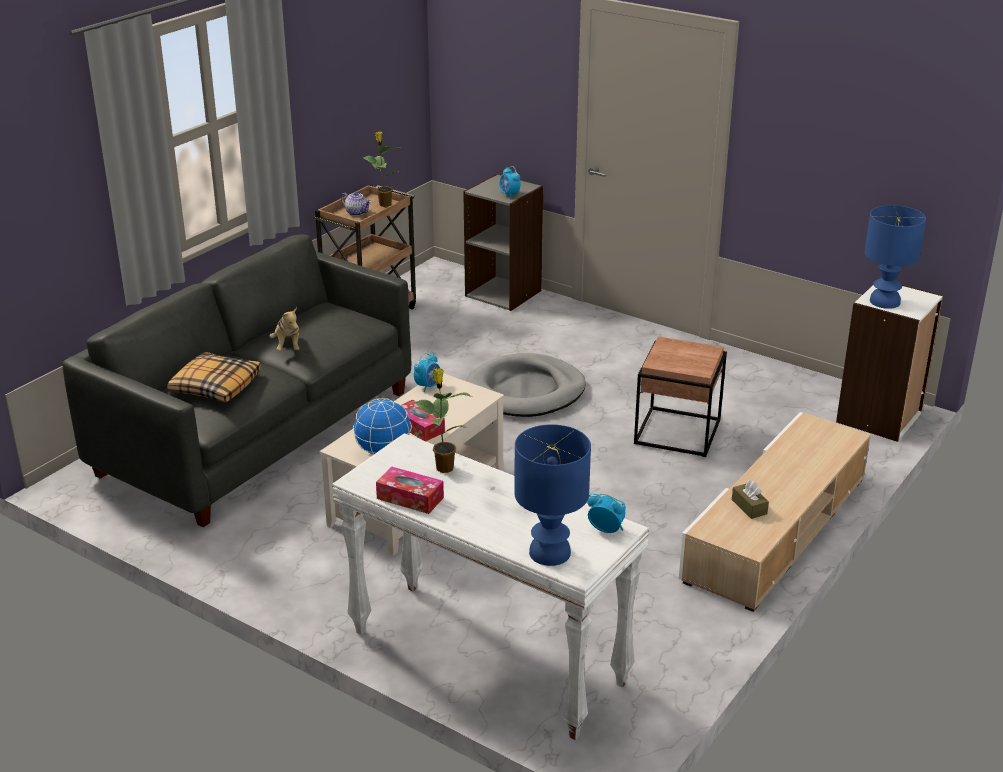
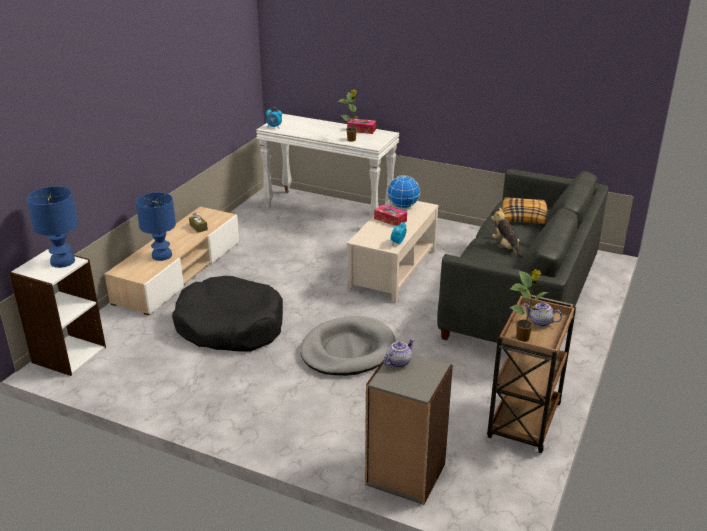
camera: 170 degrees right, 0 degrees up
alarm clock [500,166,521,198] -> teapot [383,339,414,368]
blue table lamp [514,424,591,566] -> blue table lamp moved to [136,192,176,261]
brown side table [634,336,727,457] -> black dog bed [172,276,283,352]

